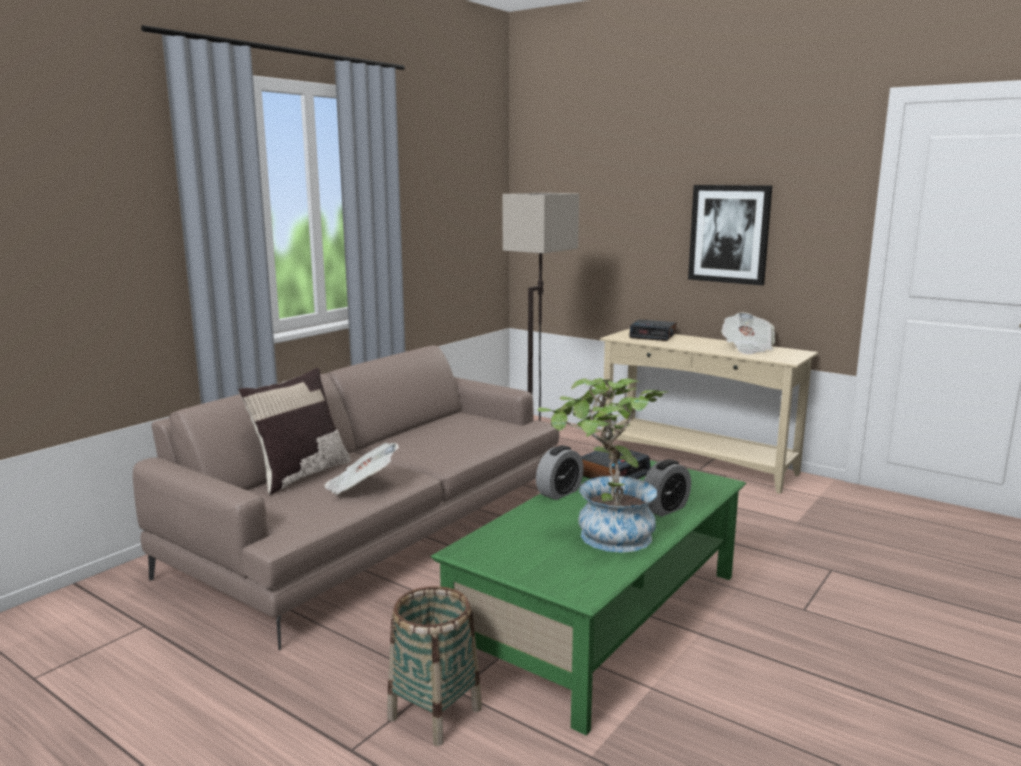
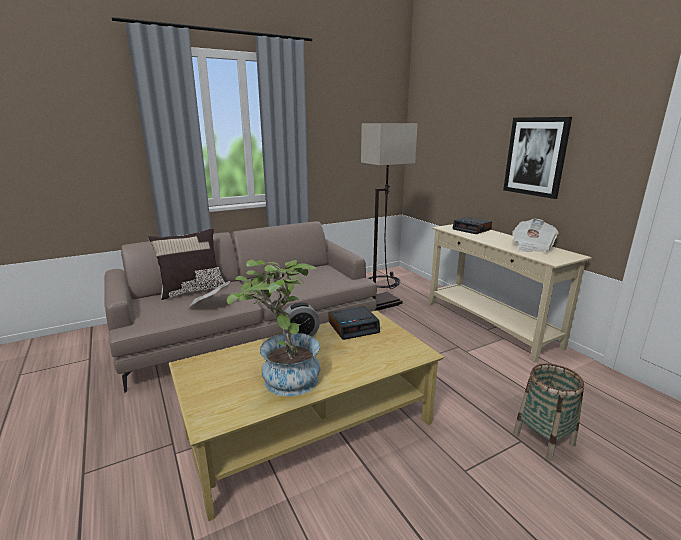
camera: 25 degrees right, 5 degrees up
basket [387,586,482,746] -> basket moved to [513,363,584,461]
green coffee table [430,460,746,735] -> beige coffee table [169,311,444,521]
alarm clock [644,459,691,517] -> none

